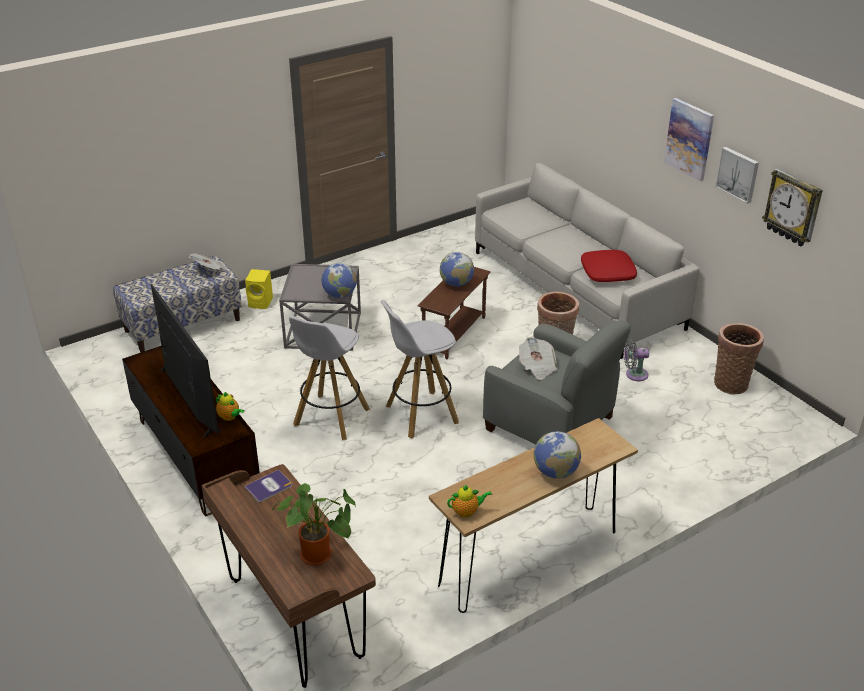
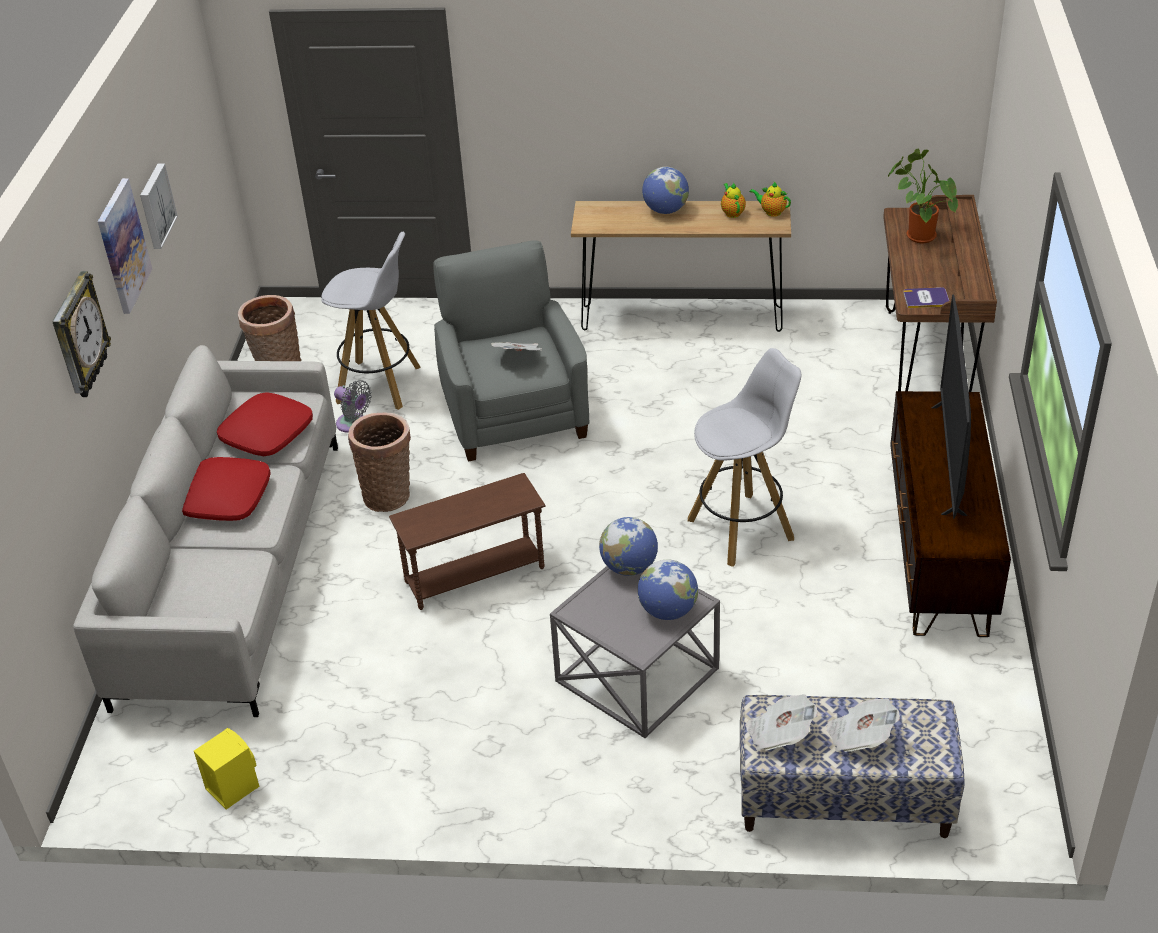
camera: 140 degrees left, 5 degrees up
teapot [216,392,244,421] -> teapot moved to [721,182,746,218]
yellow speaker [245,269,273,309] -> yellow speaker moved to [194,728,260,809]
white stool [381,300,459,438] -> white stool moved to [321,232,421,410]
globe [440,252,474,287] -> globe moved to [638,559,698,620]
wall clock [762,168,823,246] -> wall clock moved to [52,271,111,397]
none -> red pillow [182,457,271,521]
none -> newspaper [826,698,900,752]

